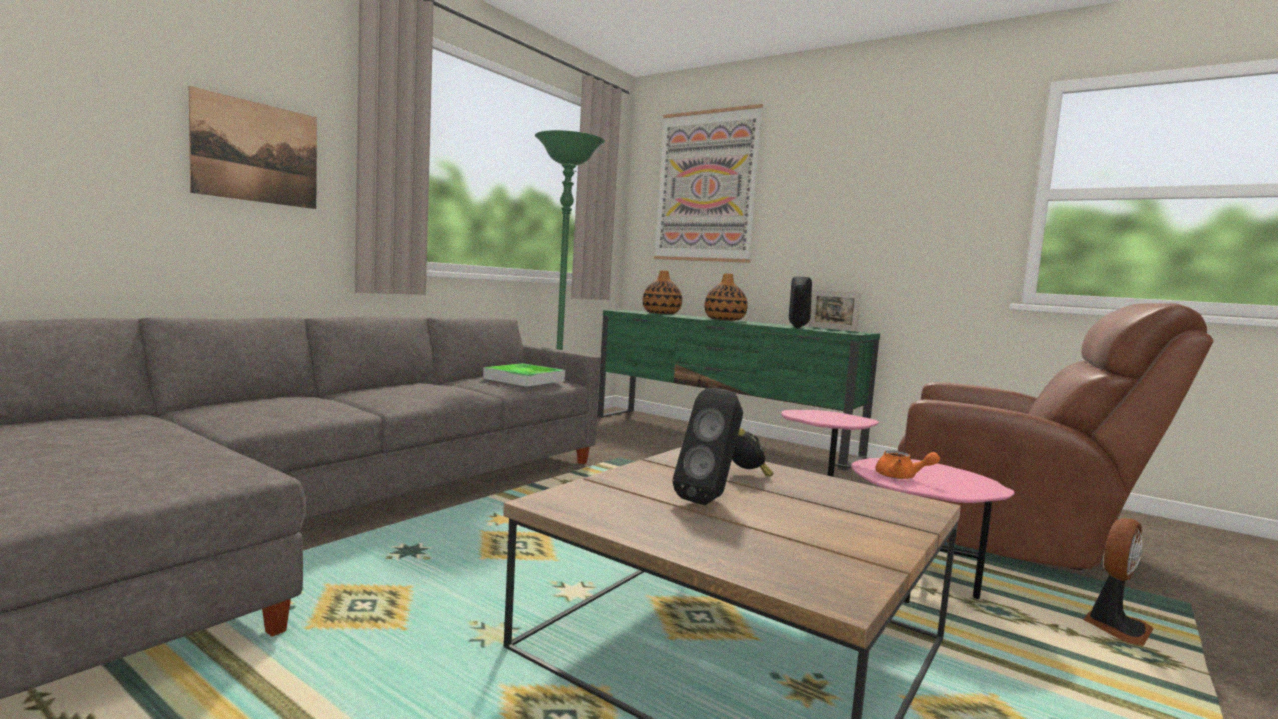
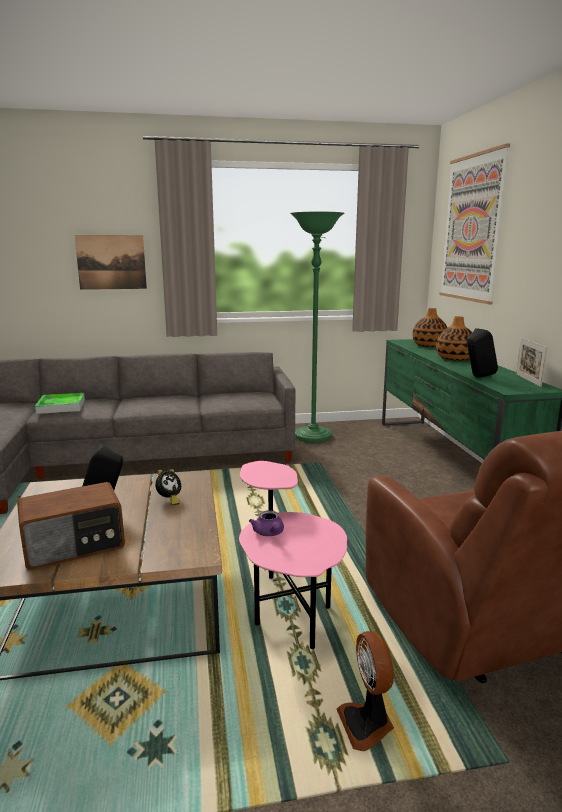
camera: 45 degrees right, 10 degrees up
tray [483,363,565,387] -> tray moved to [35,393,85,414]
orange teapot [876,450,940,479] -> purple teapot [249,510,284,536]
fan [1083,518,1153,646] -> fan turned 75 degrees clockwise [337,631,394,751]
none -> radio [17,482,125,570]

